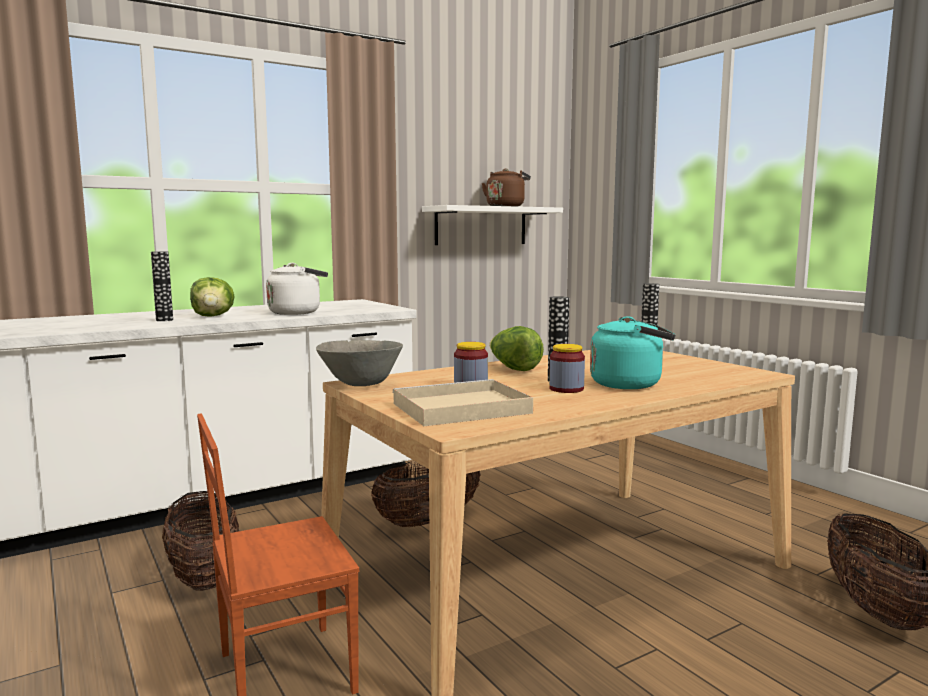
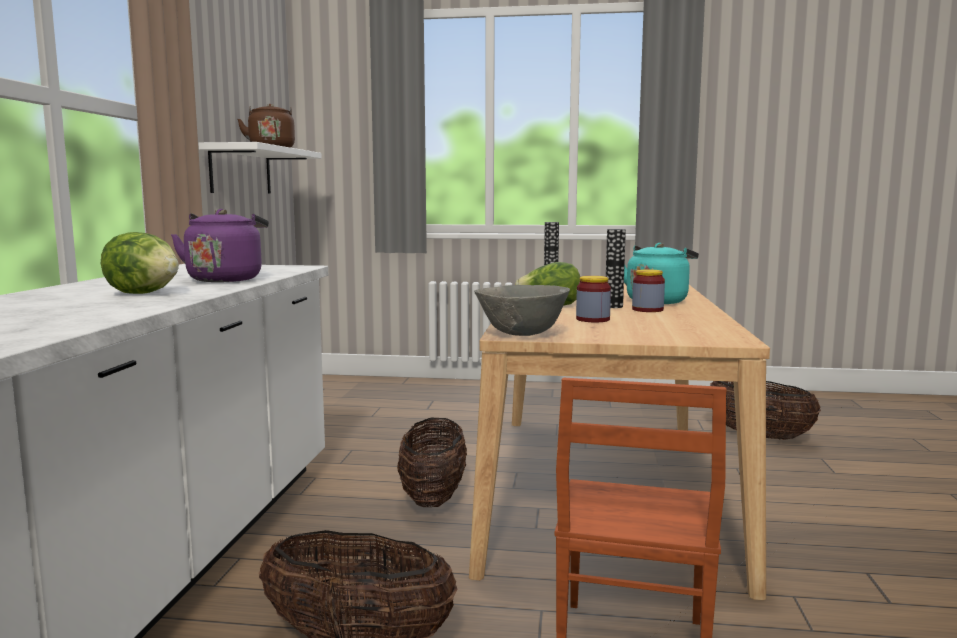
camera: 50 degrees left, 0 degrees up
vase [151,251,173,321] -> none
white kettle [266,263,328,315] -> purple kettle [171,209,269,282]
beige tray [393,379,533,426] -> none

